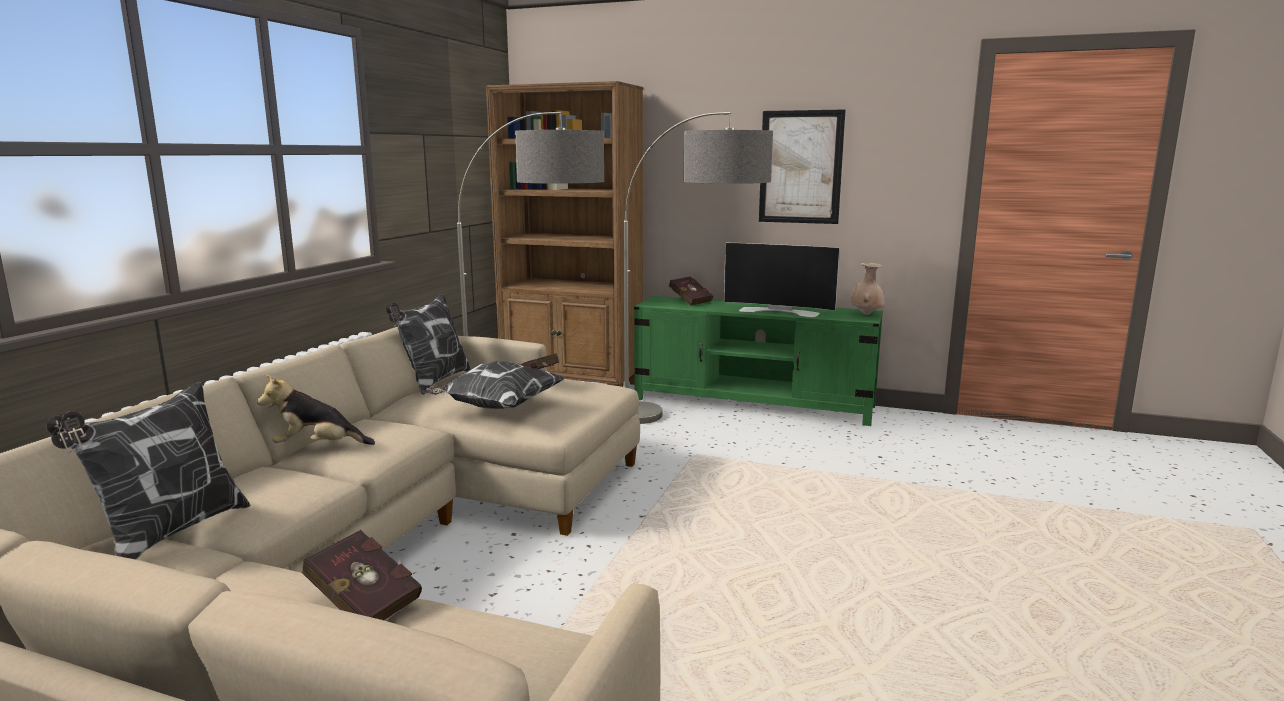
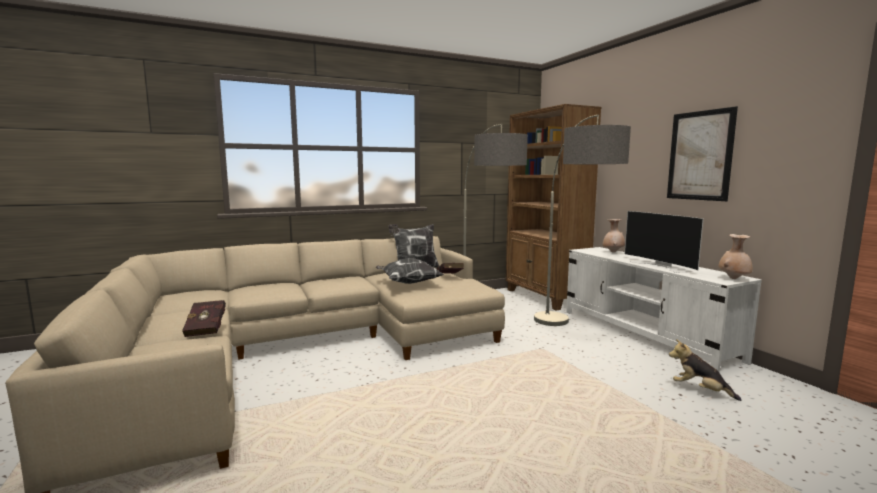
camera: 45 degrees right, 5 degrees down
pillow [46,382,250,559] -> none
plush toy [257,374,375,445] -> plush toy moved to [669,339,741,401]
green tv stand [634,296,883,426] -> white tv stand [566,247,762,373]
red book [669,277,713,306] -> beige vase [602,219,625,253]

